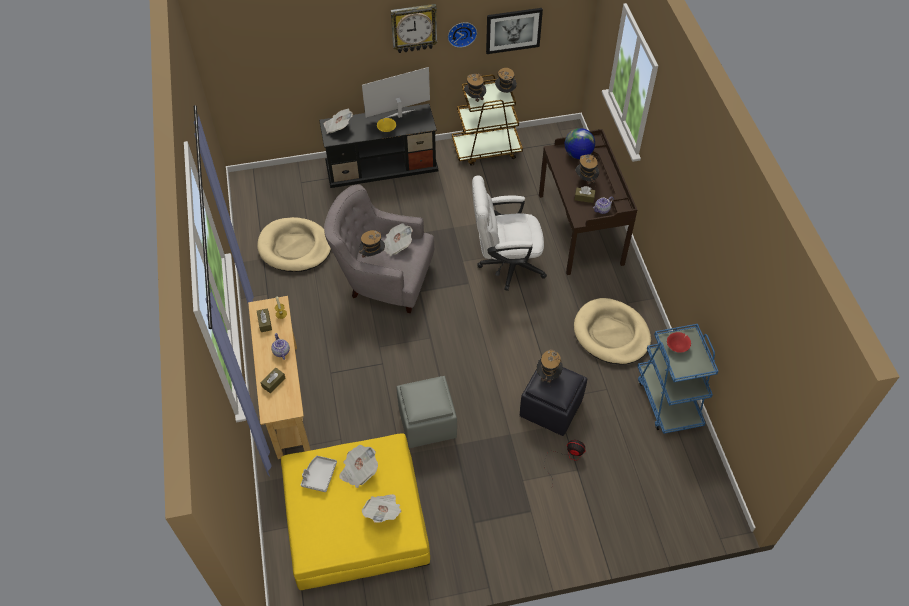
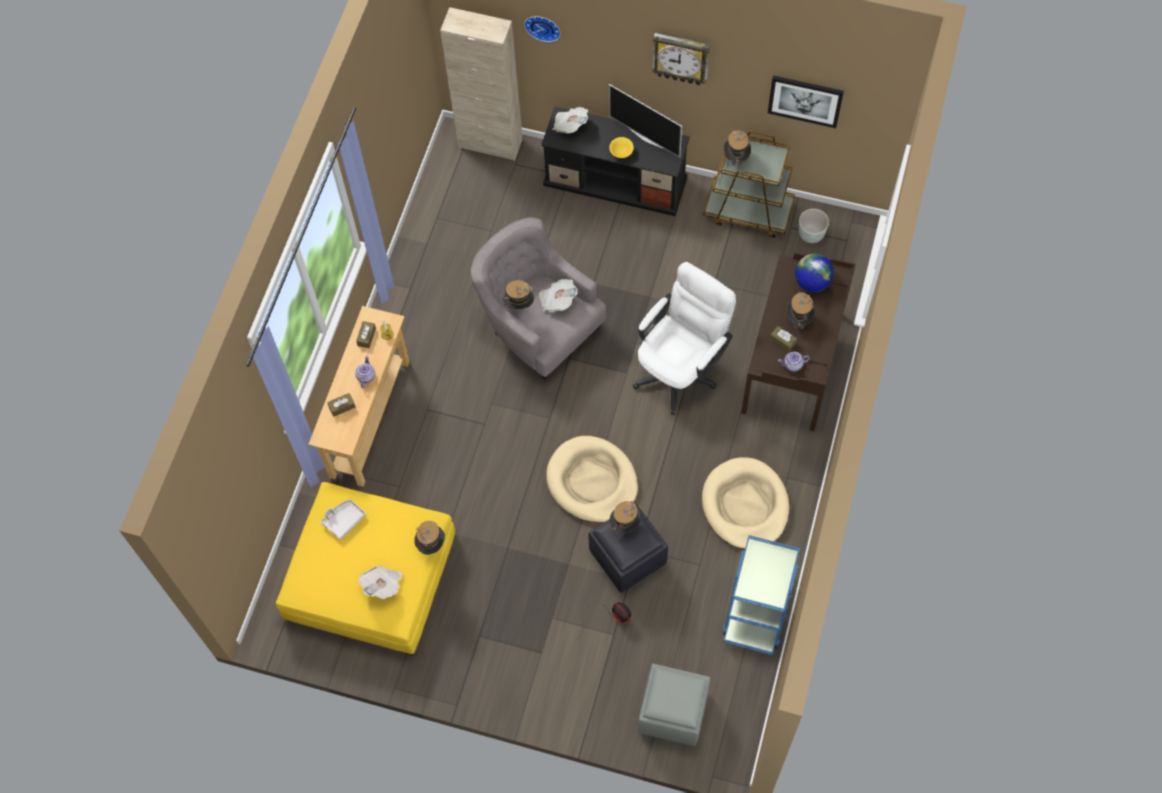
camera: 30 degrees right, 10 degrees up
beige dog bed [257,217,331,272] -> beige dog bed moved to [546,436,638,523]
newspaper [339,445,378,488] -> none
television [362,67,430,118] -> television turned 150 degrees counterclockwise [609,84,682,157]
grey ottoman [396,376,457,448] -> grey ottoman moved to [638,663,710,746]
wall clock [448,22,477,48] -> wall clock moved to [524,16,561,42]
white office chair [472,175,547,291] -> white office chair turned 105 degrees clockwise [633,262,736,415]
hat [495,68,517,93] -> hat moved to [414,521,445,555]
red bowl [667,332,691,353] -> none
none -> beige cabinet [440,7,523,161]
none -> grey planter [799,208,829,243]

